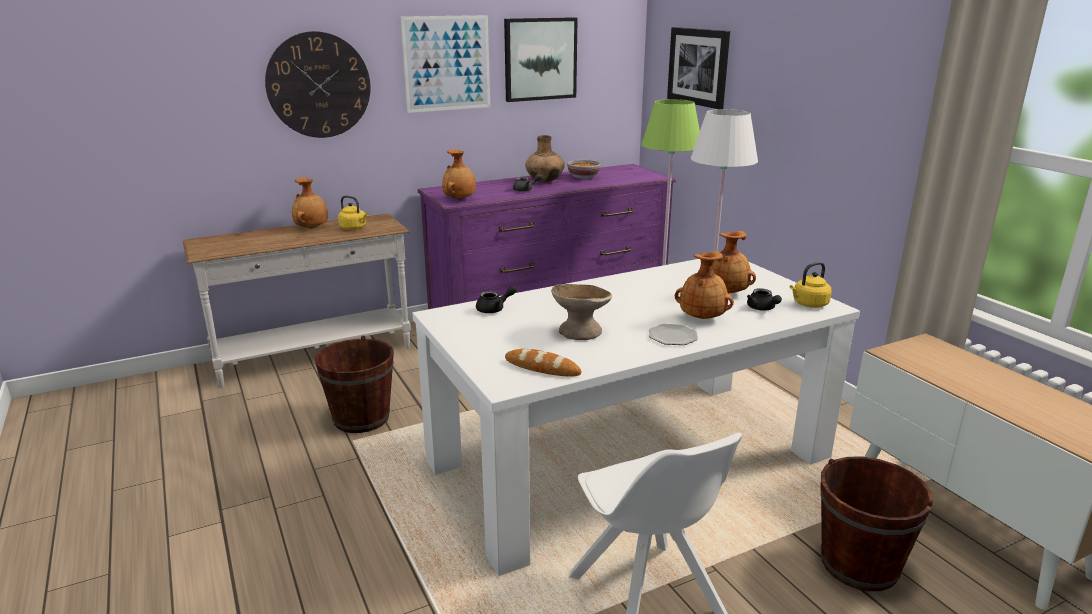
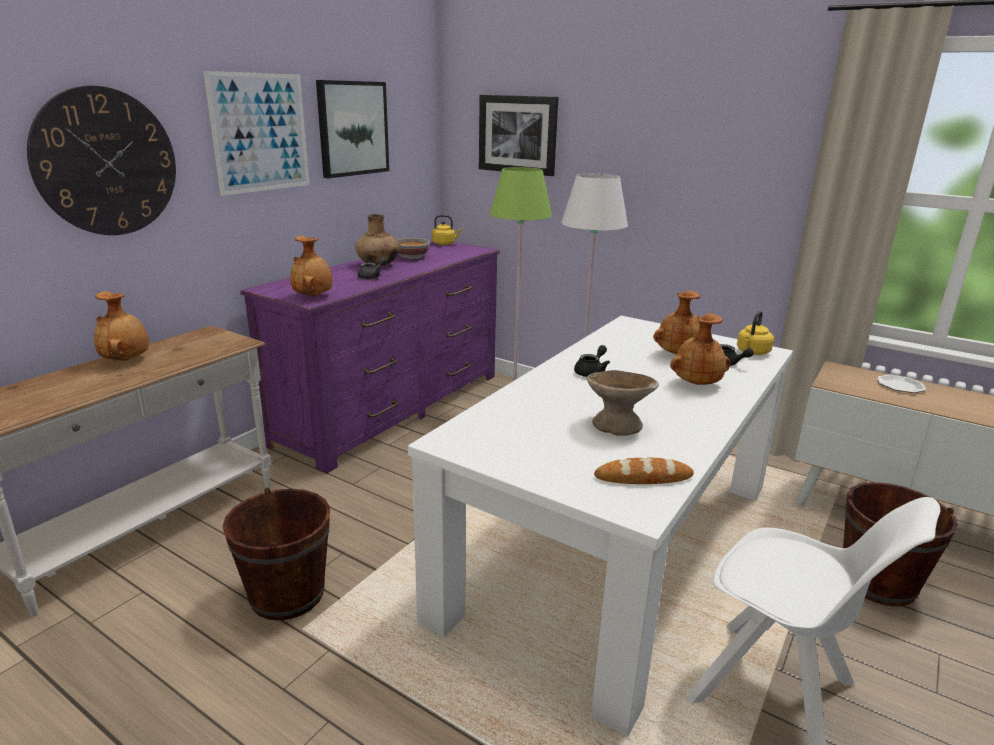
camera: 30 degrees left, 0 degrees up
yellow kettle [338,196,368,230] -> yellow kettle moved to [432,215,462,245]
black teapot [476,286,517,313] -> black teapot moved to [574,345,610,377]
plate [649,324,698,345] -> plate moved to [877,375,926,393]

